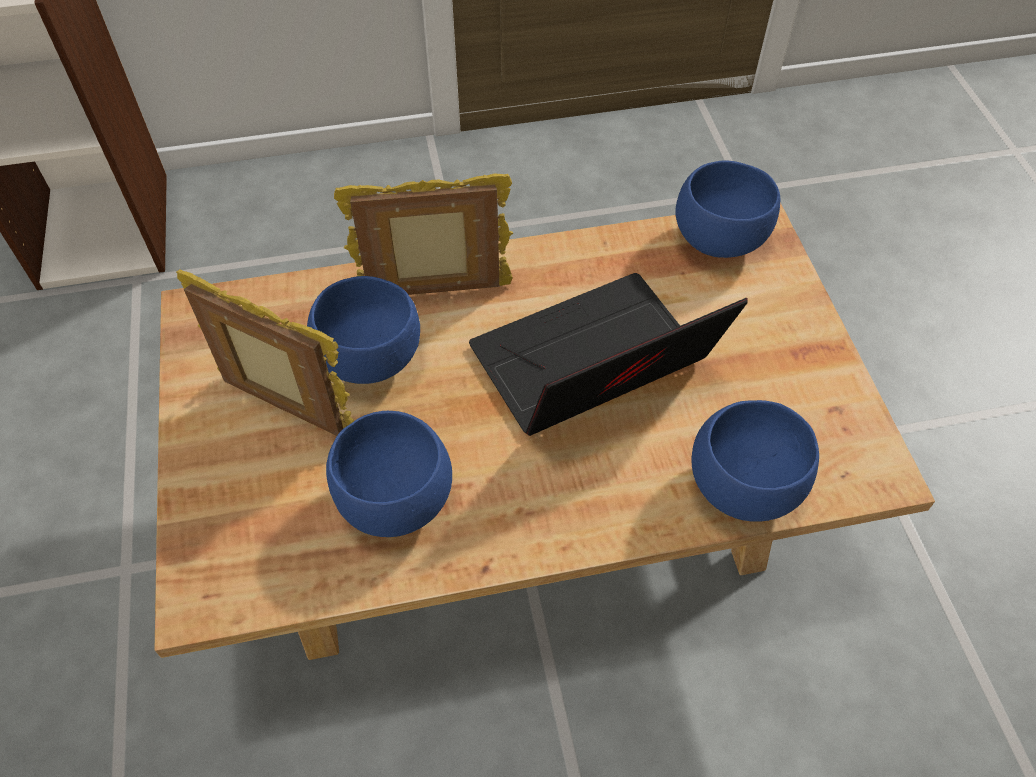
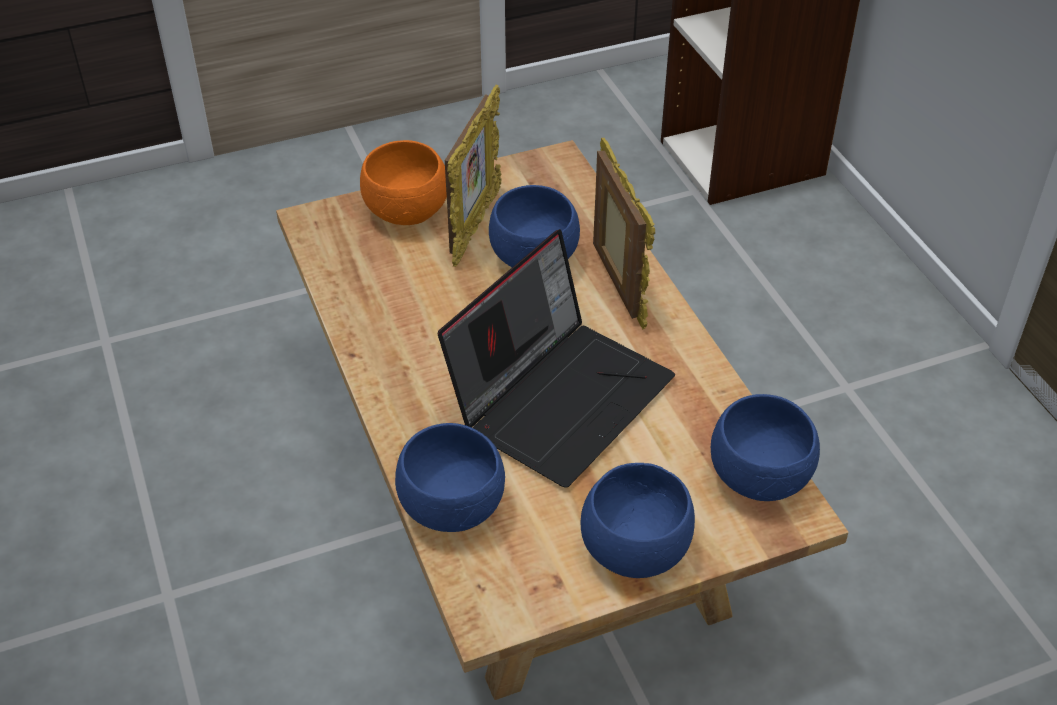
camera: 80 degrees right, 10 degrees down
blue bowl [326,411,452,537] -> blue bowl moved to [581,463,695,578]
laptop [469,273,748,436] -> laptop turned 75 degrees clockwise [438,229,675,488]
none -> orange bowl [360,140,447,225]

